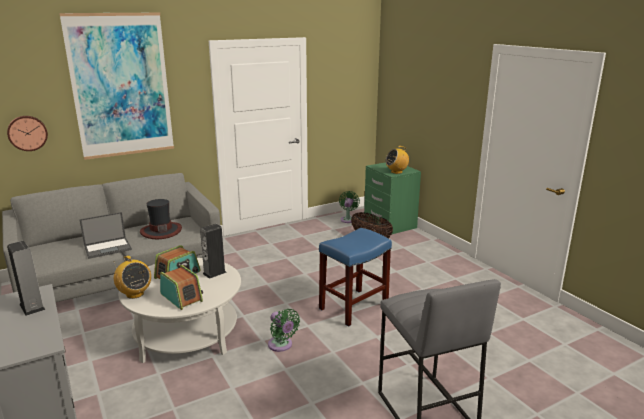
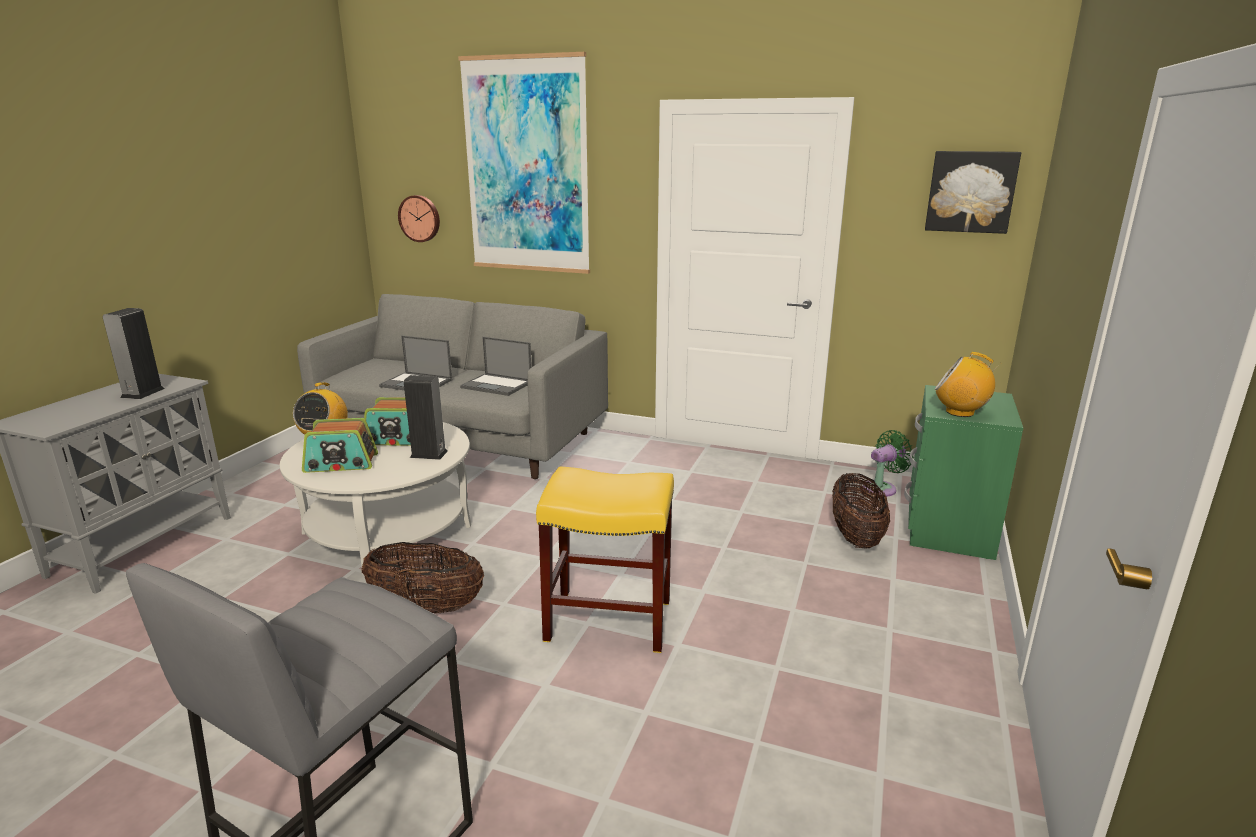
camera: 50 degrees right, 0 degrees up
hat [140,199,182,239] -> laptop [460,337,532,396]
radio [160,265,203,310] -> radio turned 75 degrees clockwise [302,418,378,473]
green fan [268,309,300,352] -> basket [361,542,484,613]
blue stool [319,228,392,327] -> yellow stool [536,466,674,653]
none -> picture [925,151,1021,234]

